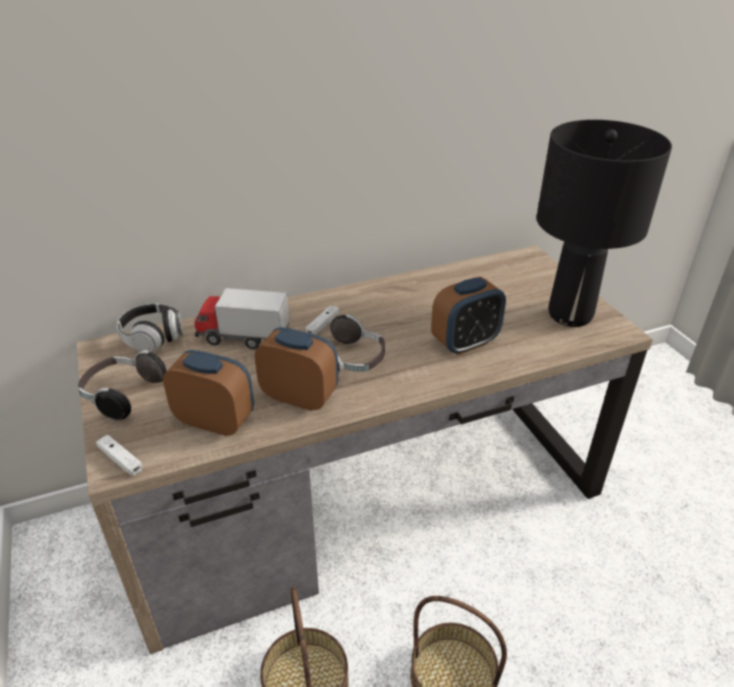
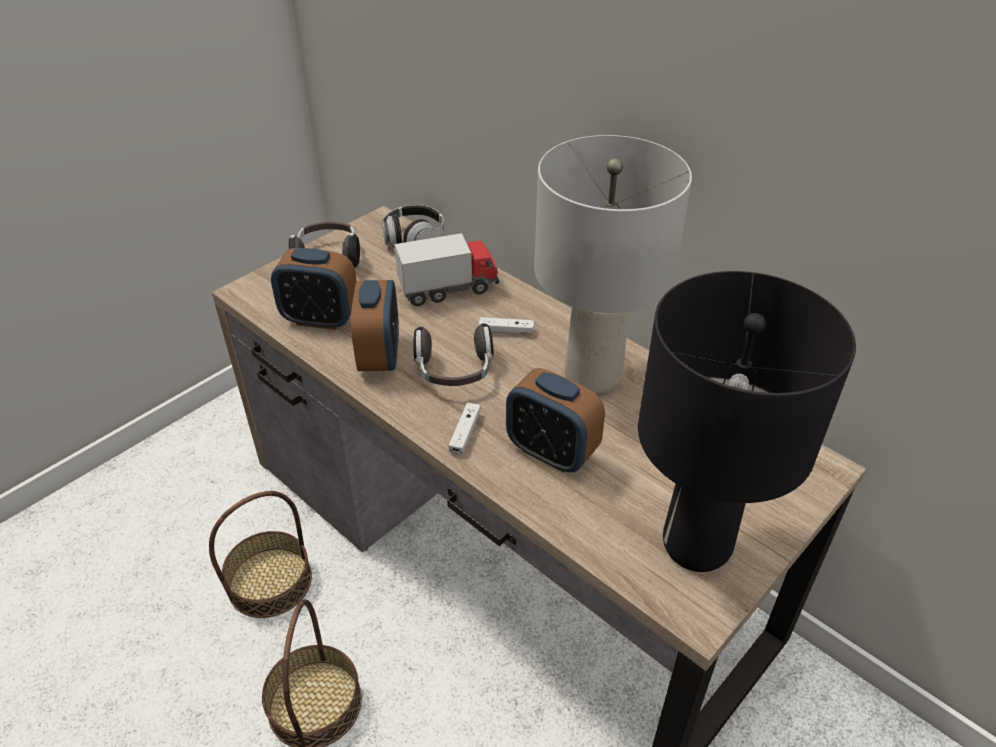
camera: 65 degrees right, 5 degrees up
white game controller [96,435,143,476] -> white game controller moved to [449,403,481,455]
alarm clock [163,350,254,436] -> alarm clock turned 105 degrees clockwise [271,248,357,330]
toy truck [195,288,290,350] -> toy truck turned 90 degrees clockwise [394,233,499,306]
none -> grey table lamp [534,135,692,396]

